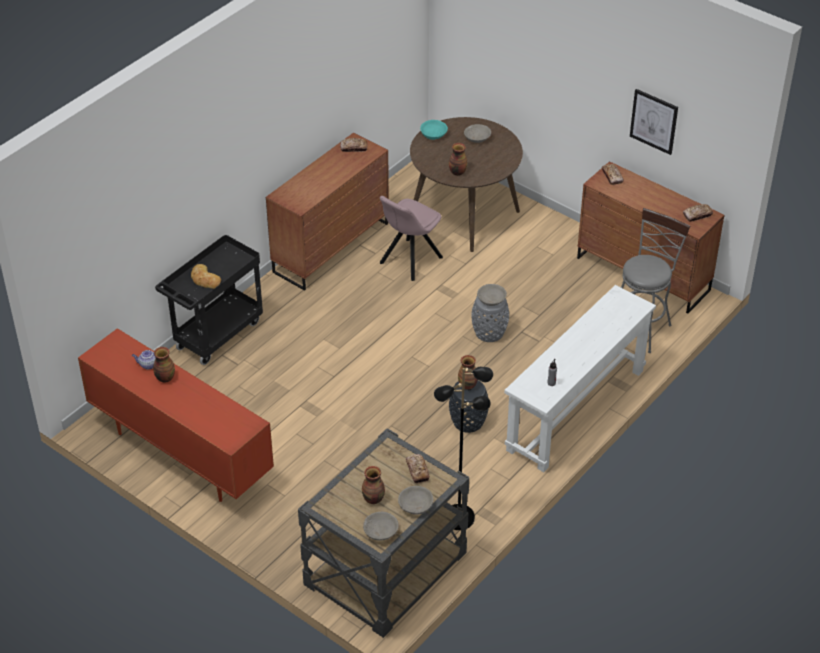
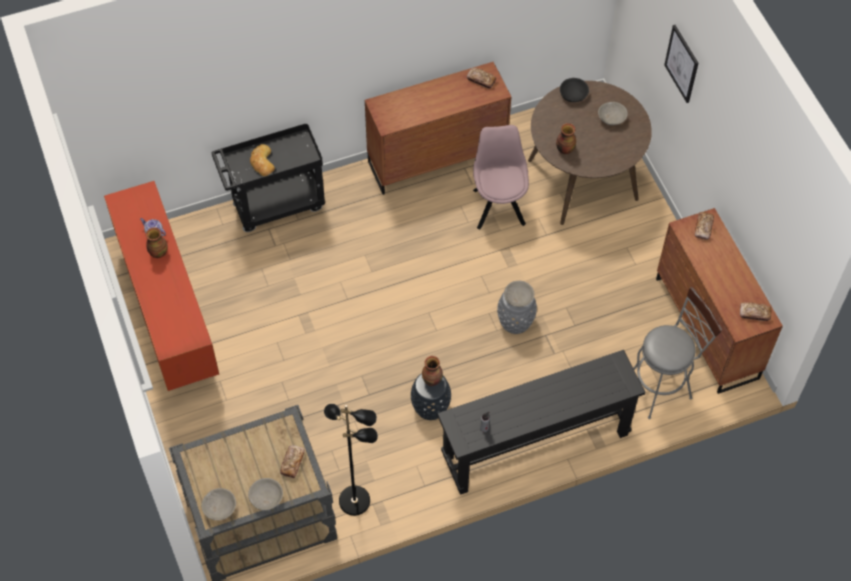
camera: 30 degrees right, 15 degrees up
vase [362,466,385,504] -> none
pink chair [380,196,443,281] -> pink chair turned 105 degrees clockwise [473,125,529,230]
turquoise bowl [420,120,448,140] -> black bowl [560,78,589,102]
white console table [504,285,656,472] -> black console table [437,350,645,495]
picture [630,89,678,155] -> picture moved to [664,25,699,103]

